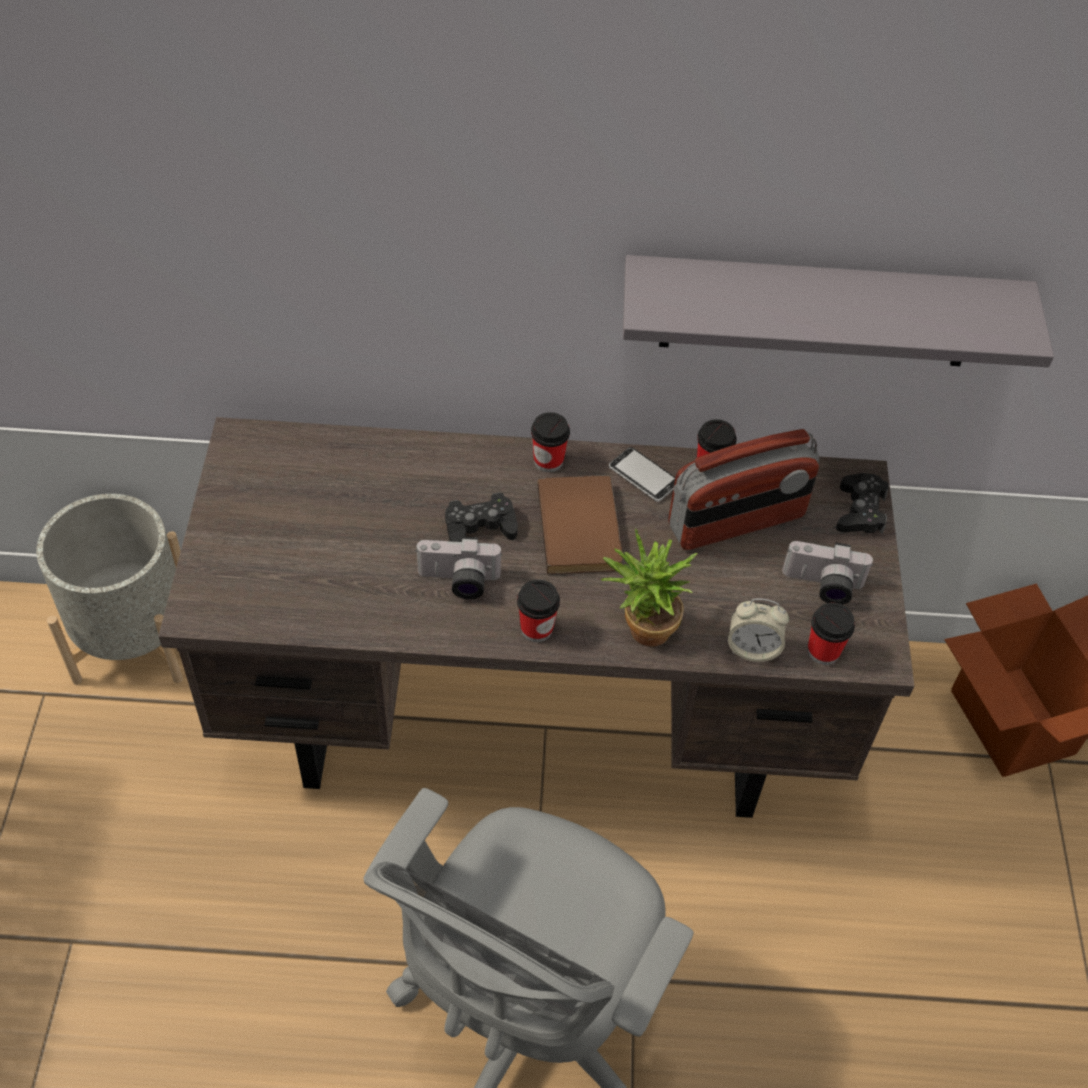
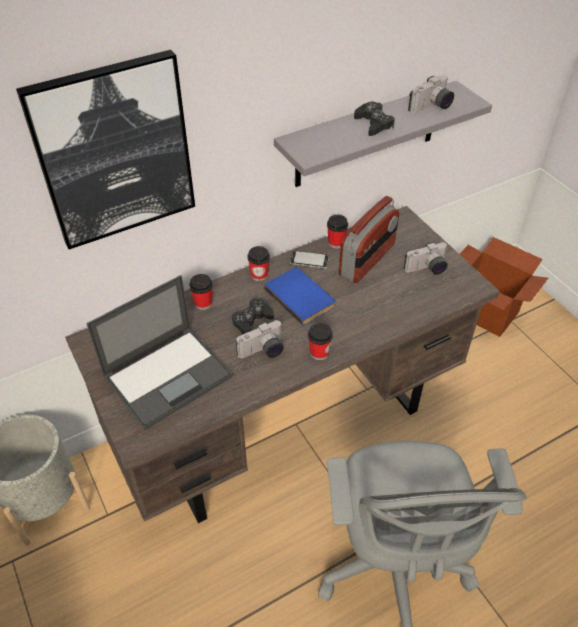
camera: 30 degrees left, 5 degrees down
brown book [537,475,623,574] -> blue book [264,267,335,326]
potted plant [600,529,698,647] -> none
alarm clock [728,599,789,662] -> none
cup [807,603,855,665] -> cup moved to [189,274,213,310]
black game controller [836,473,889,534] -> black game controller moved to [354,102,395,136]
none -> picture [16,50,195,249]
none -> laptop [87,275,233,430]
none -> camera [408,75,454,114]

